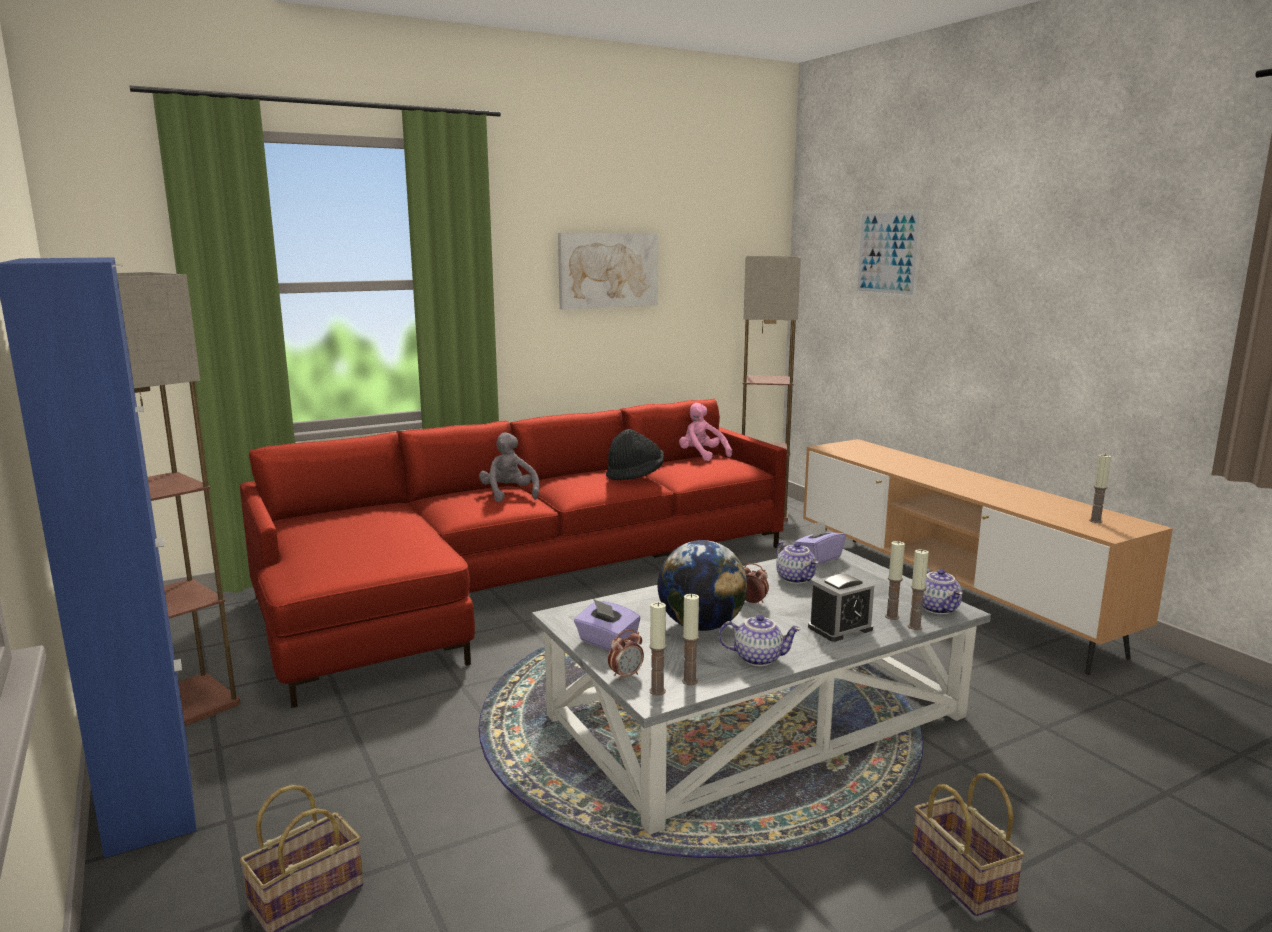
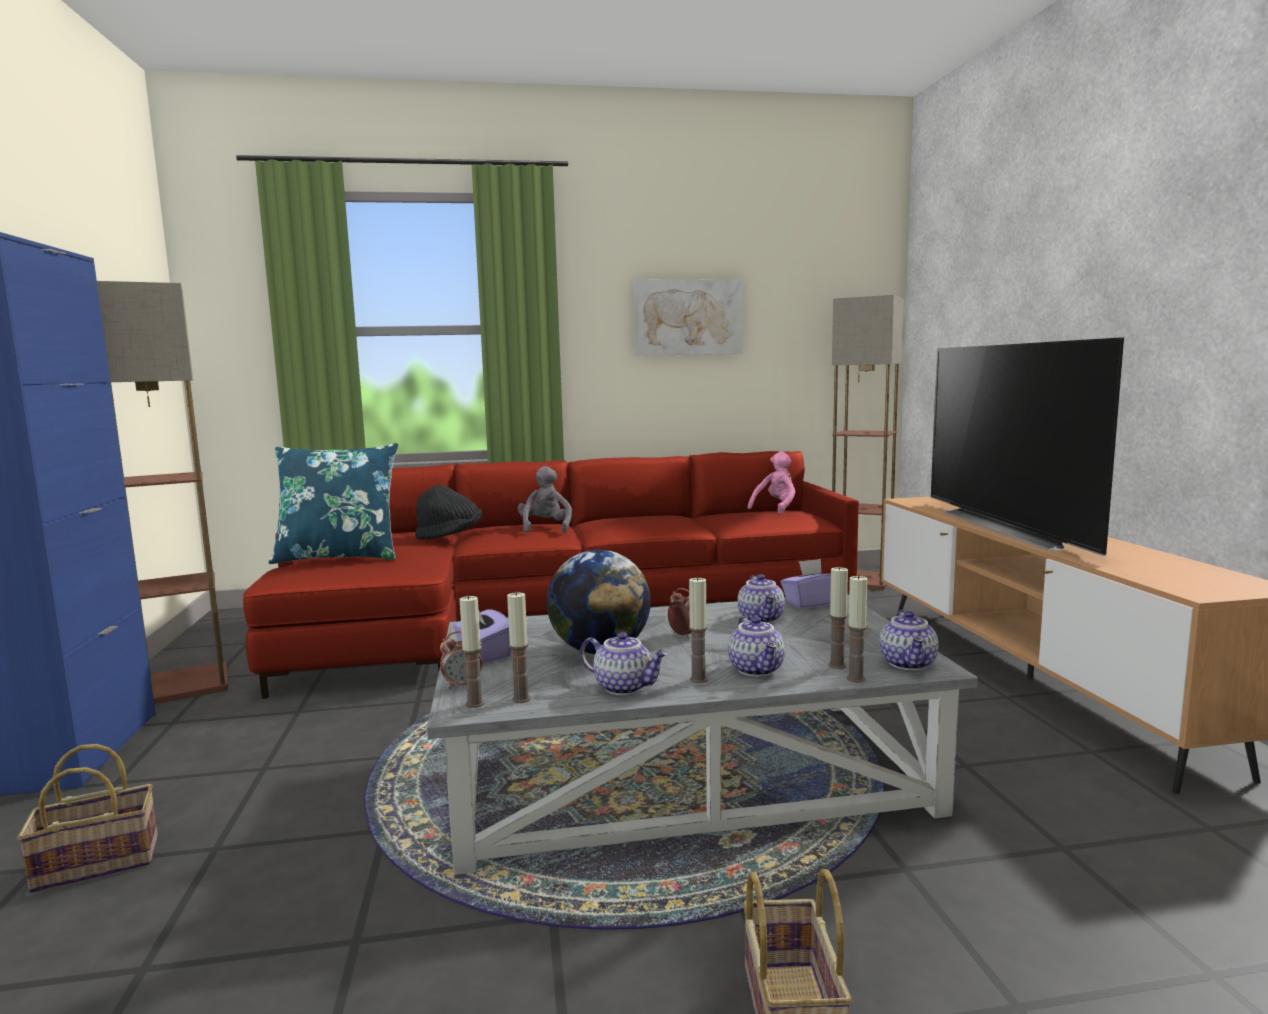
camera: 20 degrees right, 5 degrees down
black hat [606,429,664,481] -> black hat moved to [415,485,482,539]
pink plush toy [679,403,732,461] -> pink plush toy turned 60 degrees clockwise [748,452,795,514]
alarm clock [808,572,874,642] -> teapot [728,616,785,677]
picture [855,209,923,298] -> none
candle [1089,454,1111,523] -> candle moved to [689,577,708,683]
none -> blue pillow [269,443,399,564]
none -> television [931,337,1124,556]

